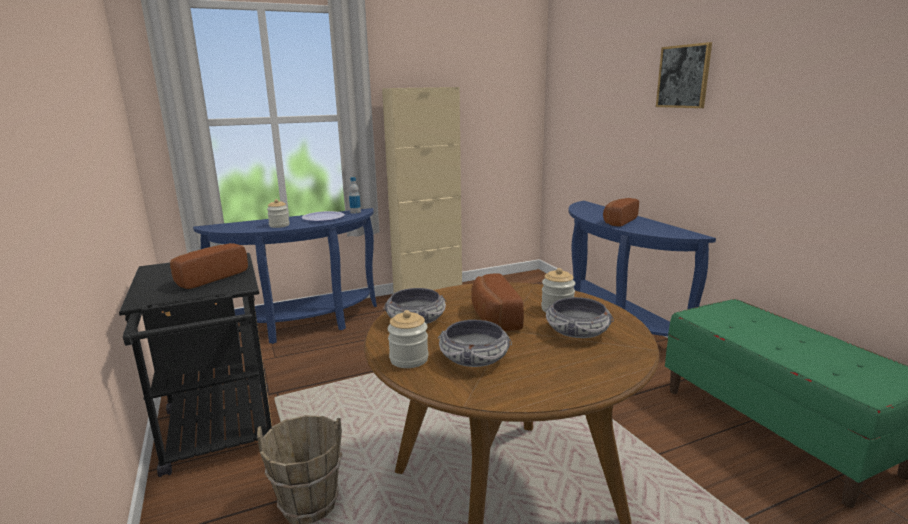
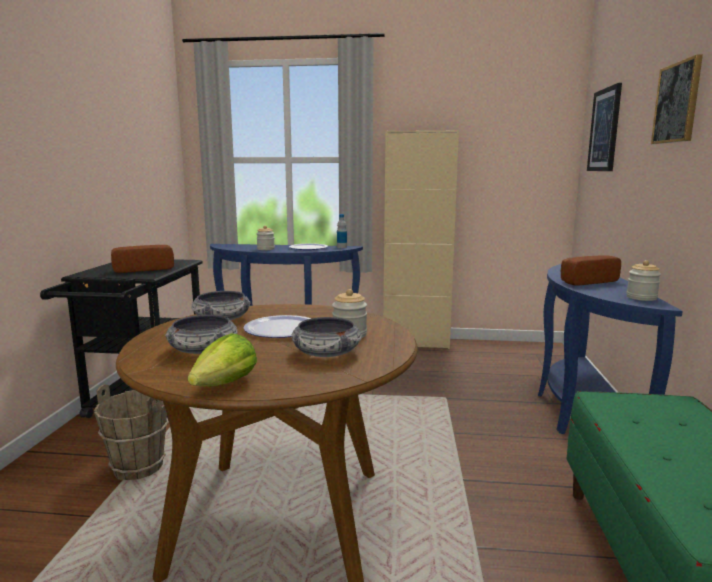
camera: 30 degrees right, 5 degrees down
jar [388,310,428,368] -> jar moved to [626,260,661,301]
bread [471,273,524,331] -> plate [243,315,312,338]
none -> lettuce [188,333,257,387]
none -> picture [587,83,622,171]

